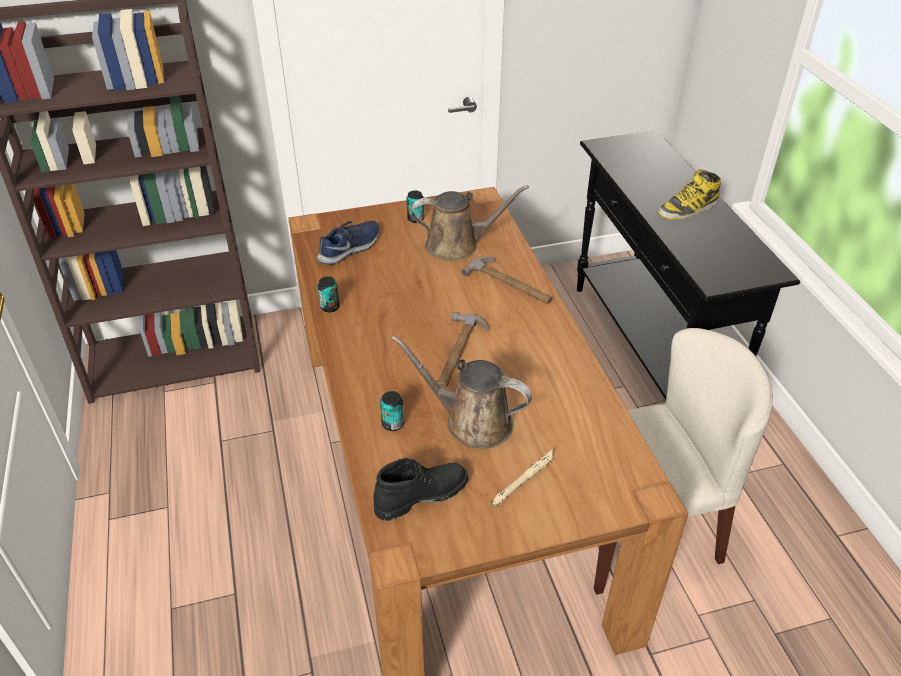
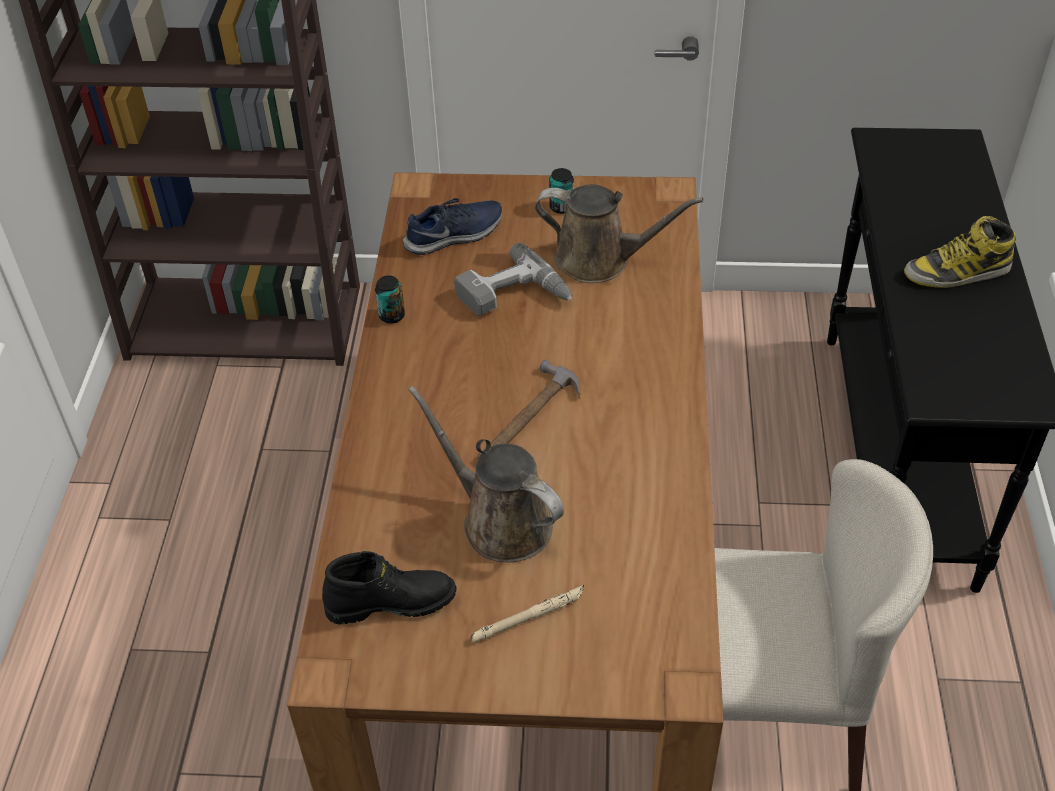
camera: 20 degrees right, 5 degrees up
can [380,391,404,431] -> none
hammer [462,257,552,304] -> none
none -> power drill [454,243,572,316]

